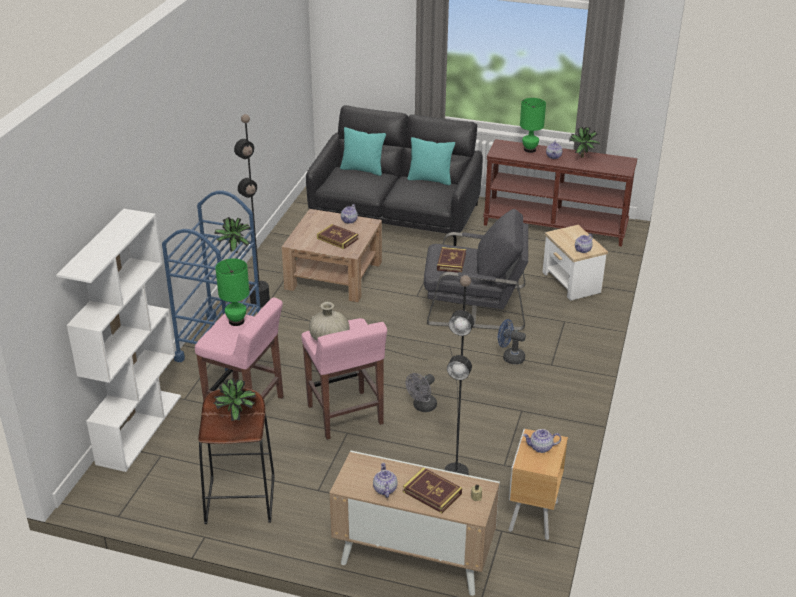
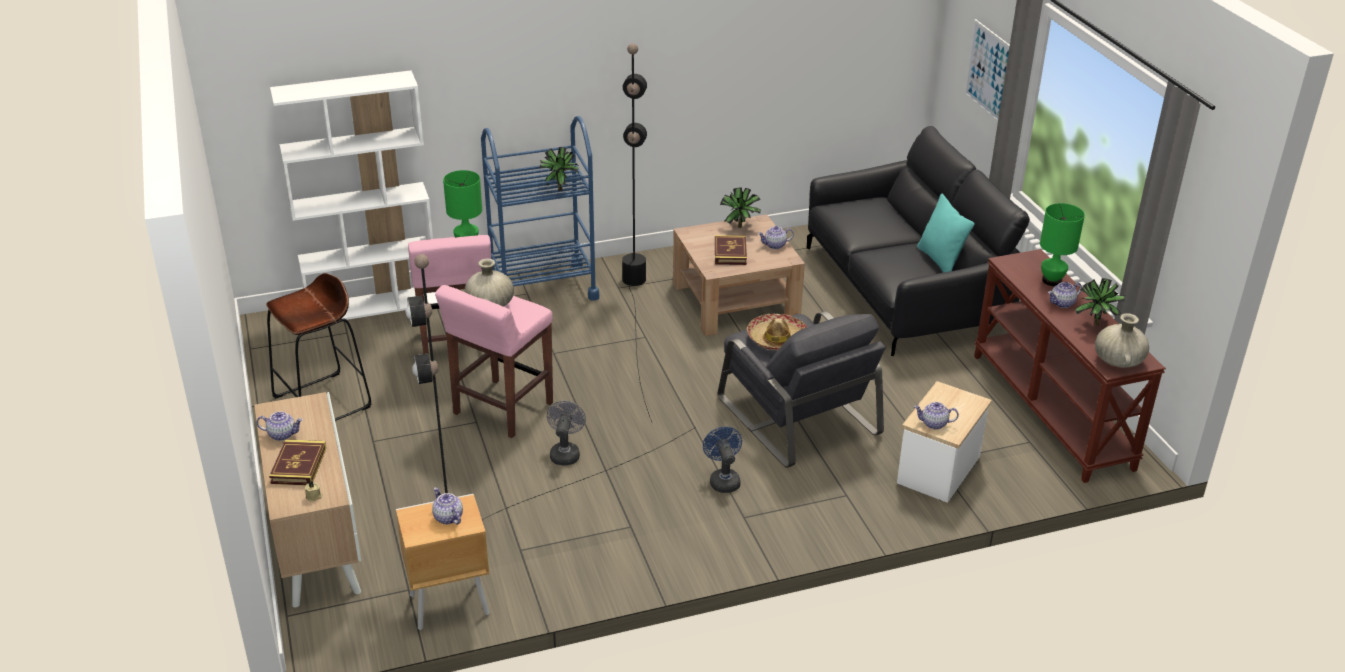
camera: 55 degrees right, 0 degrees up
potted plant [213,378,256,421] -> potted plant moved to [720,187,761,228]
turquoise pillow [340,127,386,176] -> none
teapot [373,463,398,498] -> teapot turned 45 degrees clockwise [256,412,303,441]
grey fan [406,373,437,412] -> grey fan turned 90 degrees clockwise [547,401,586,465]
book [437,247,466,273] -> hat [747,314,807,350]
none -> picture [964,19,1010,123]
none -> beige vase [1095,313,1149,368]

